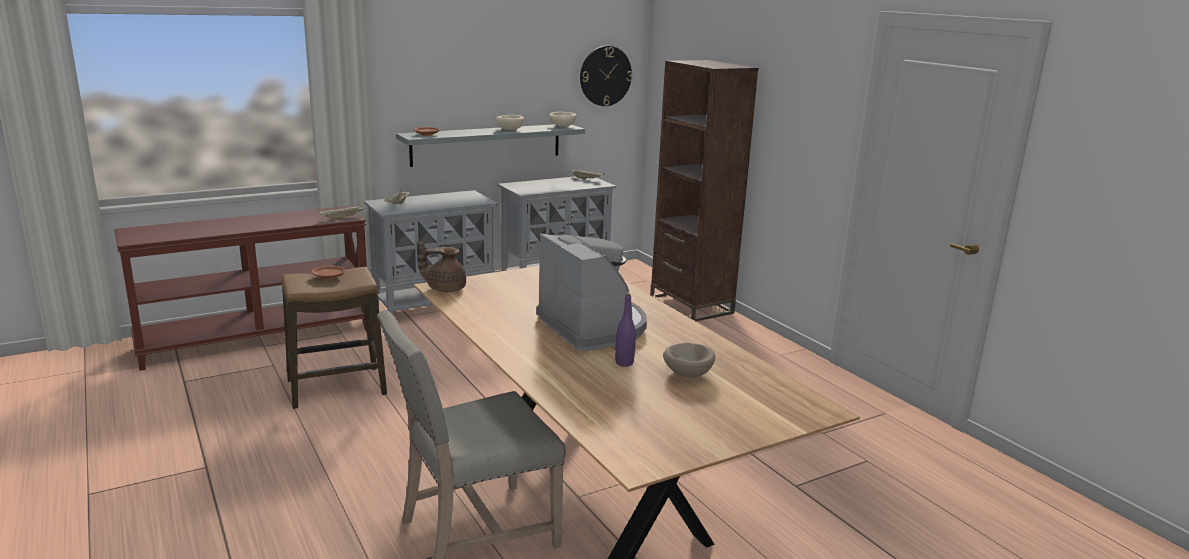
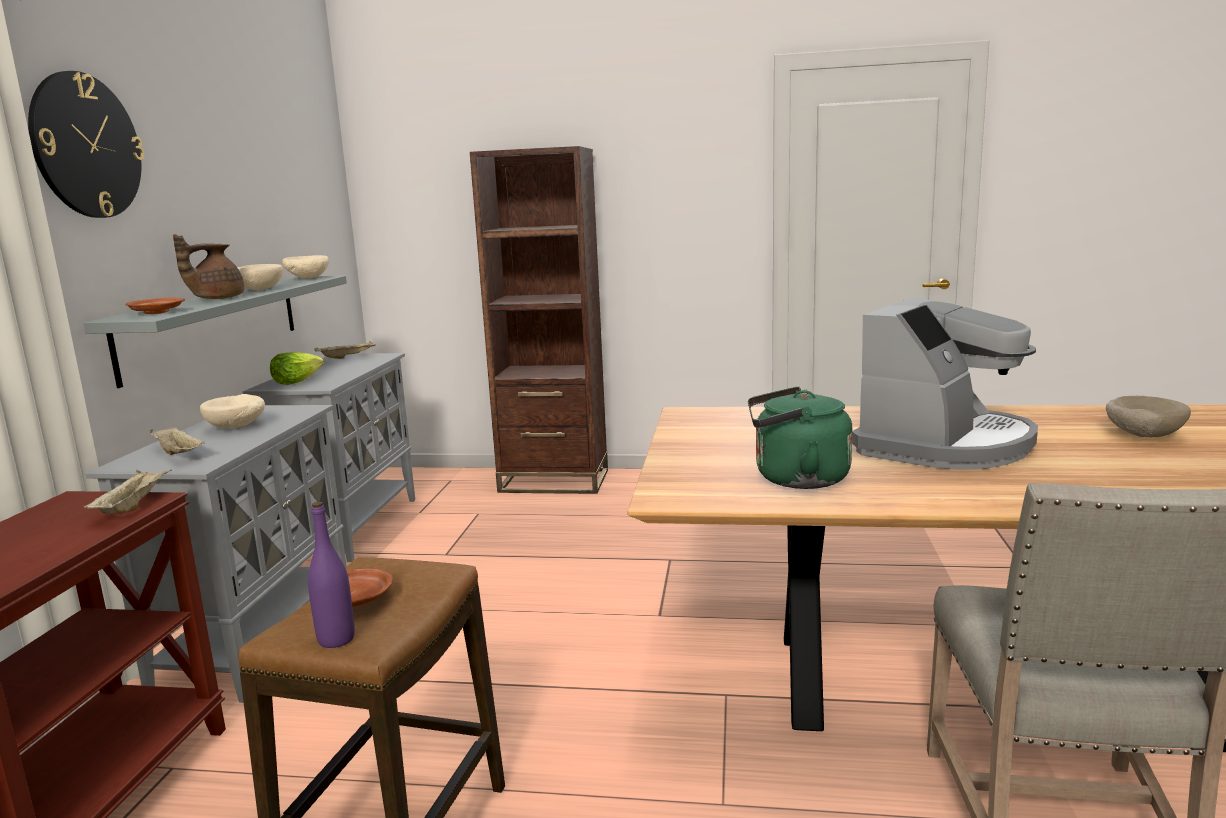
camera: 50 degrees left, 5 degrees down
brown teapot [417,241,466,292] -> brown teapot moved to [173,234,244,299]
coffee machine [536,234,647,351] -> coffee machine turned 120 degrees clockwise [852,297,1038,470]
wall clock [580,46,632,106] -> wall clock moved to [28,71,144,218]
purple bottle [615,293,636,367] -> purple bottle moved to [308,502,355,648]
none -> beige bowl [200,394,265,428]
none -> lettuce [270,352,324,385]
none -> green kettle [748,387,853,489]

